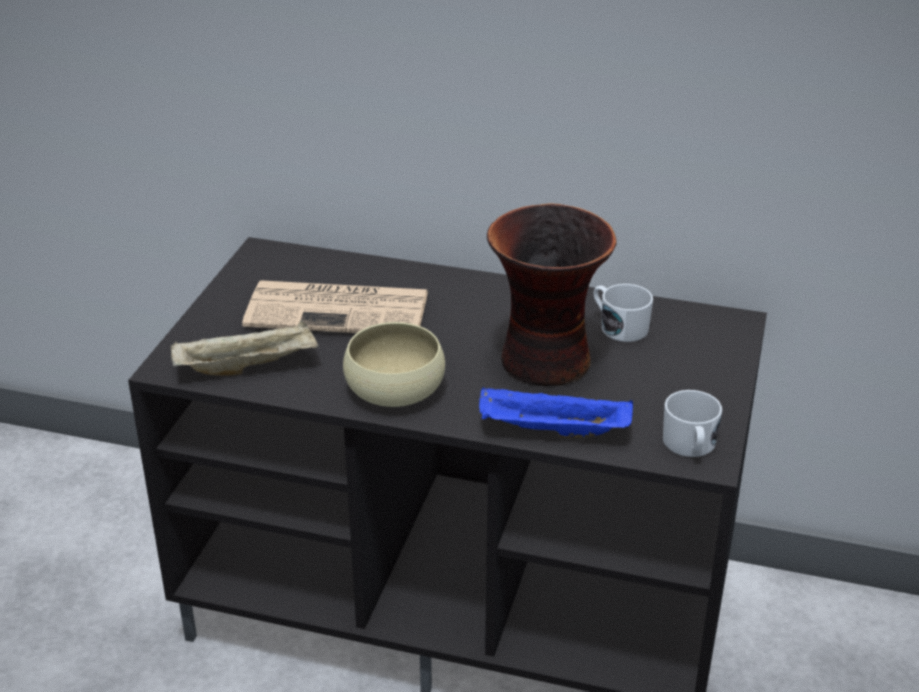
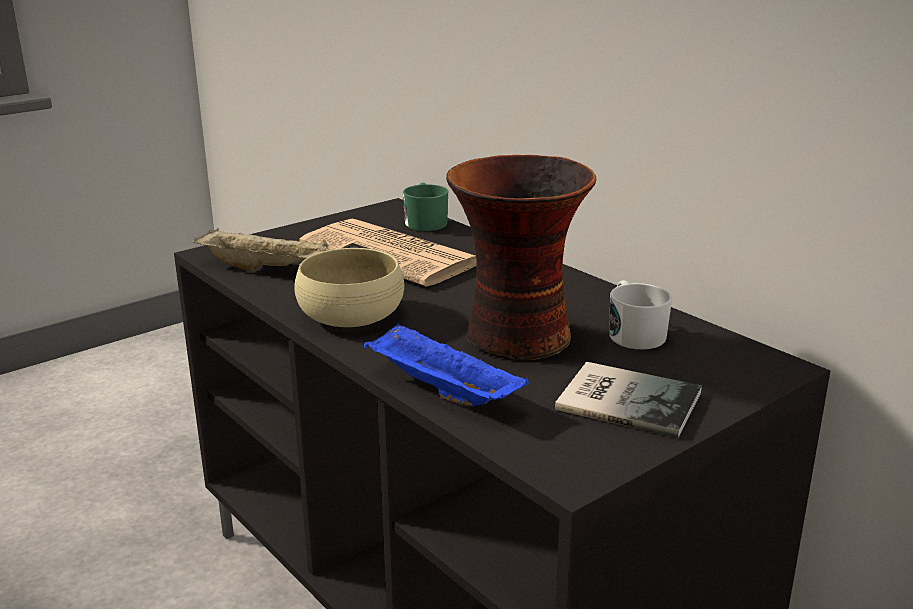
camera: 35 degrees right, 10 degrees down
white mug [663,390,722,457] -> none
none -> green mug [403,183,448,231]
none -> book [555,362,702,438]

